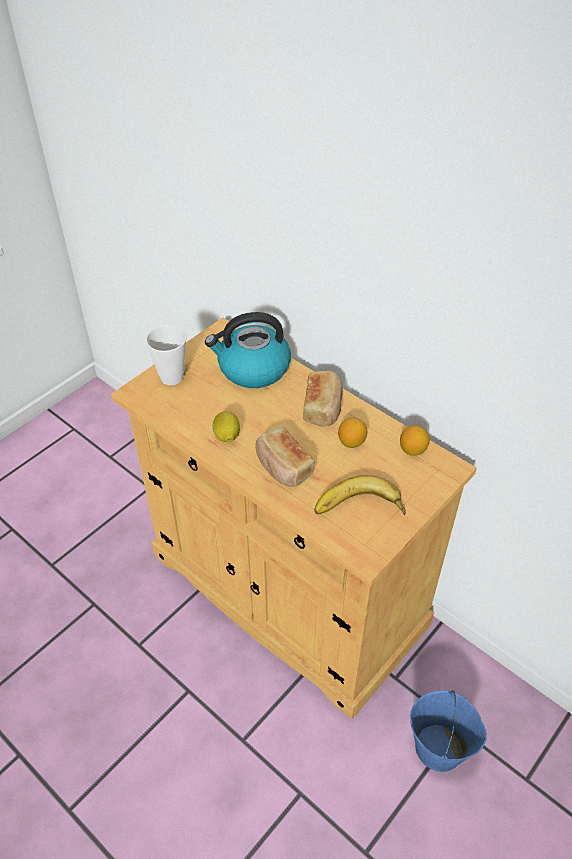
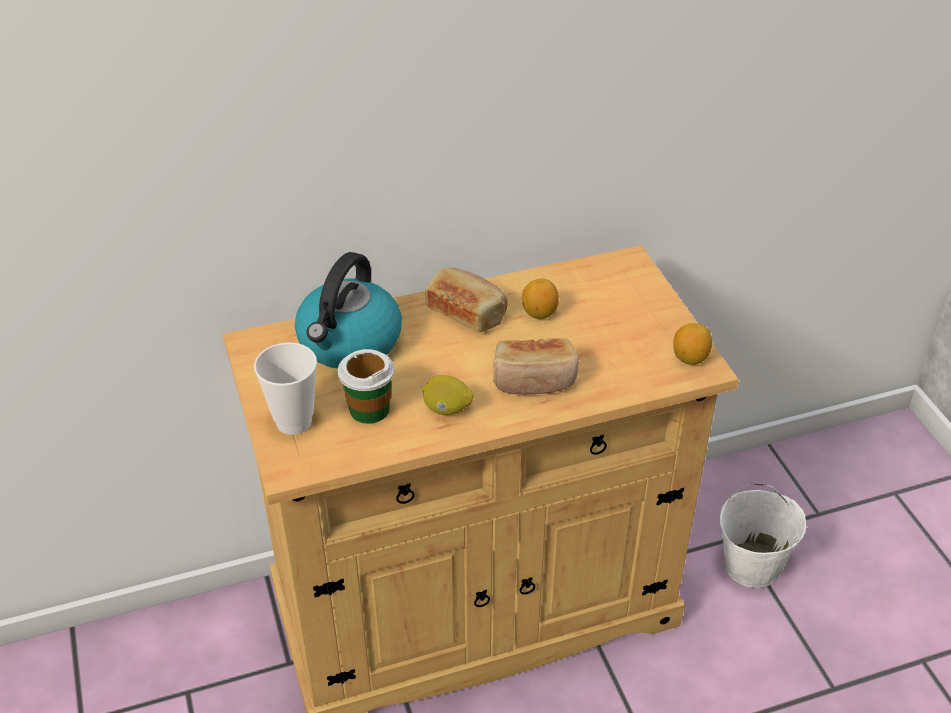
camera: 60 degrees left, 5 degrees down
banana [314,475,406,515] -> none
lemon [400,425,430,456] -> lemon moved to [673,323,712,365]
blue bucket [410,690,487,772] -> white bucket [720,484,806,588]
none -> cup [338,349,394,424]

